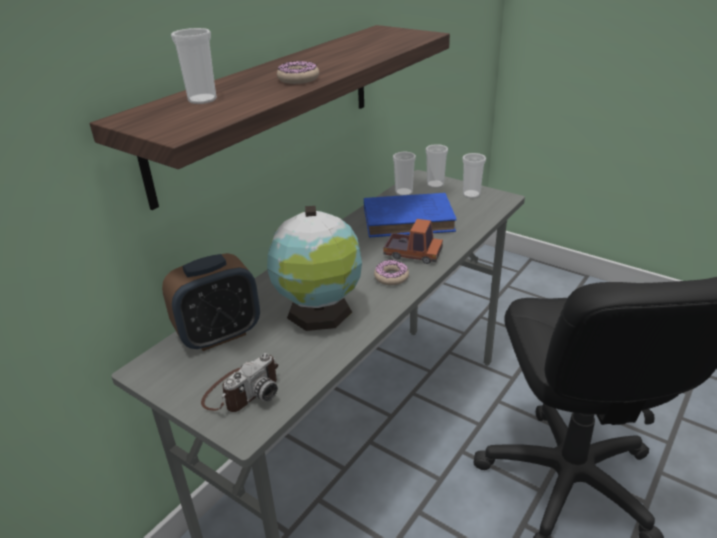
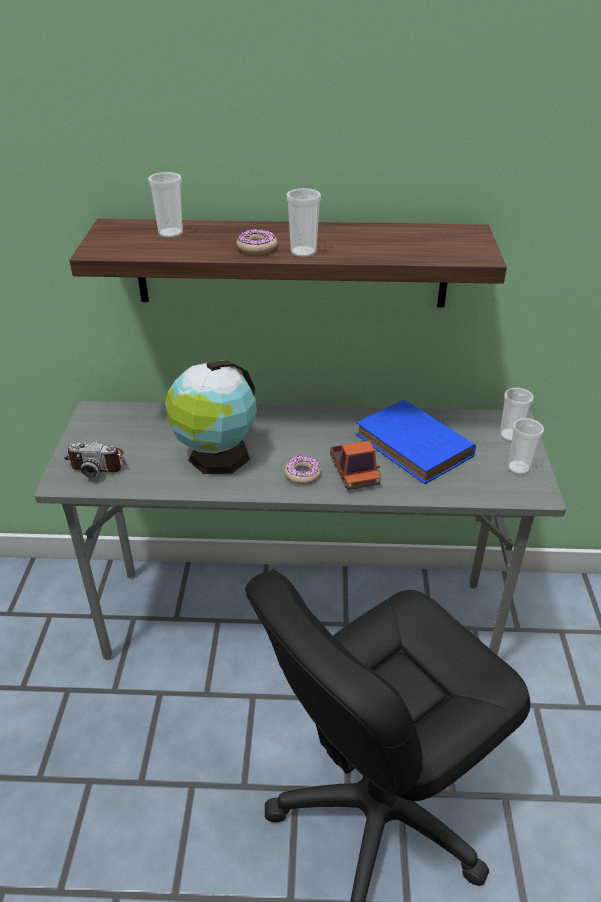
camera: 55 degrees right, 5 degrees up
alarm clock [162,253,260,351] -> none
cup [393,152,416,196] -> cup moved to [286,188,321,257]

